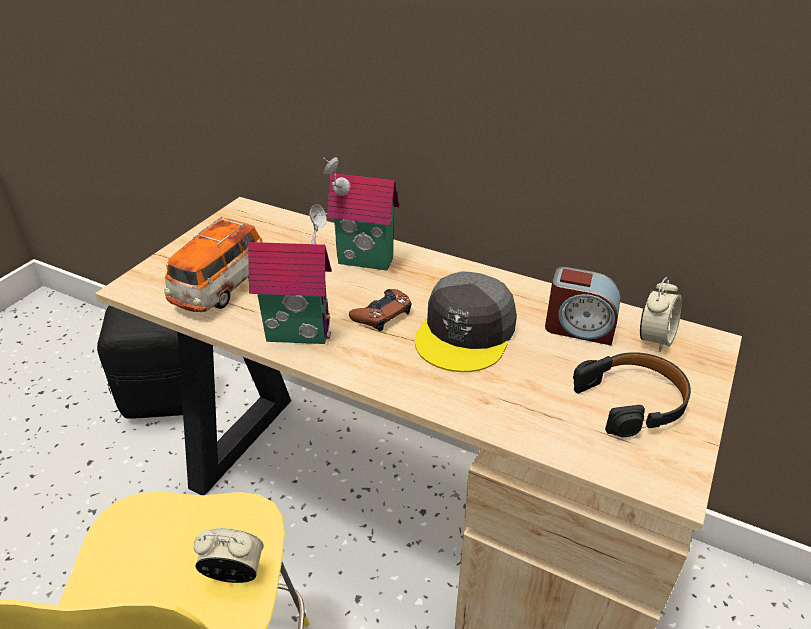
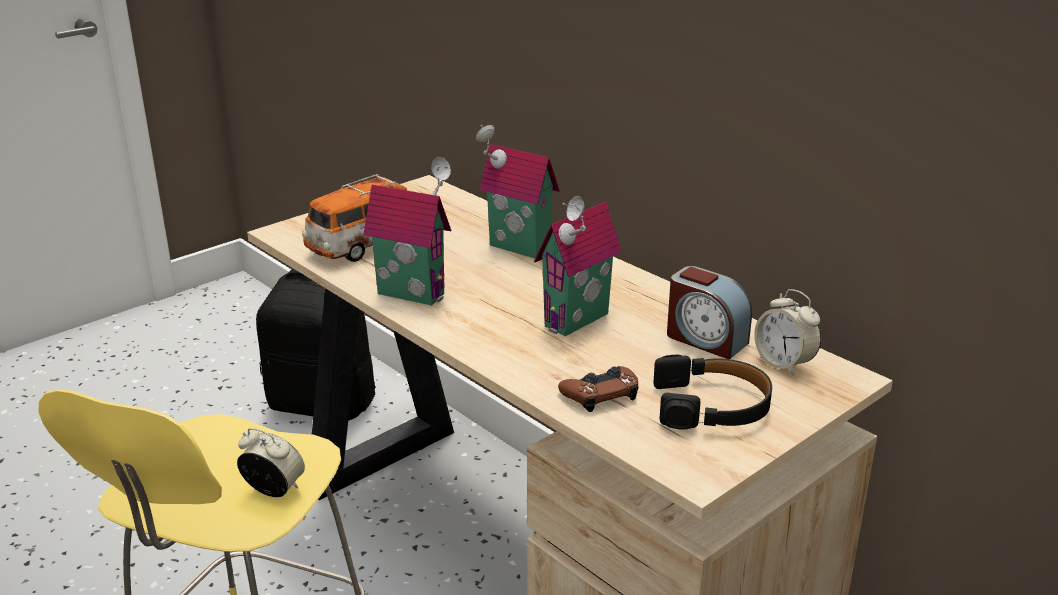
camera: 20 degrees right, 10 degrees down
brown game controller [349,289,411,331] -> brown game controller moved to [558,366,638,412]
grey cap [415,271,517,372] -> toy house [534,196,622,336]
alarm clock [640,277,682,352] -> alarm clock turned 90 degrees clockwise [754,289,821,375]

